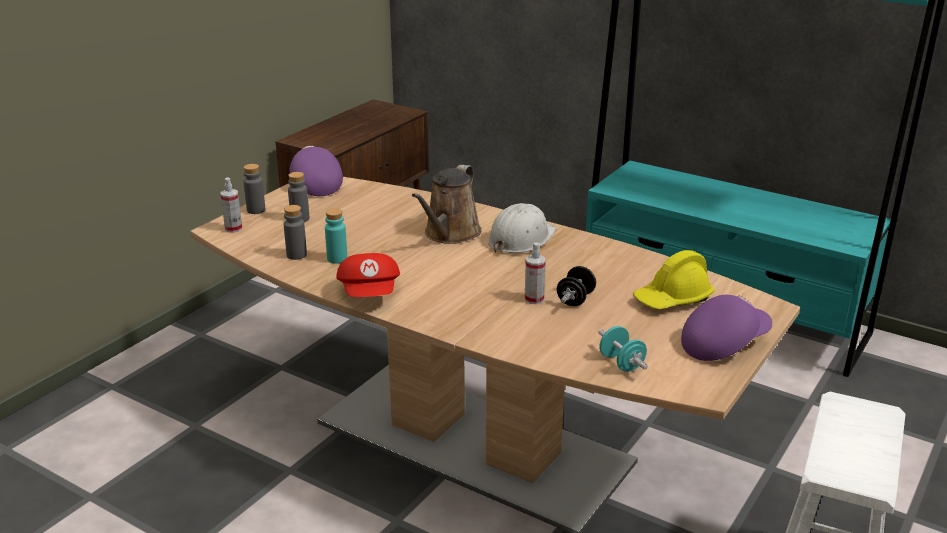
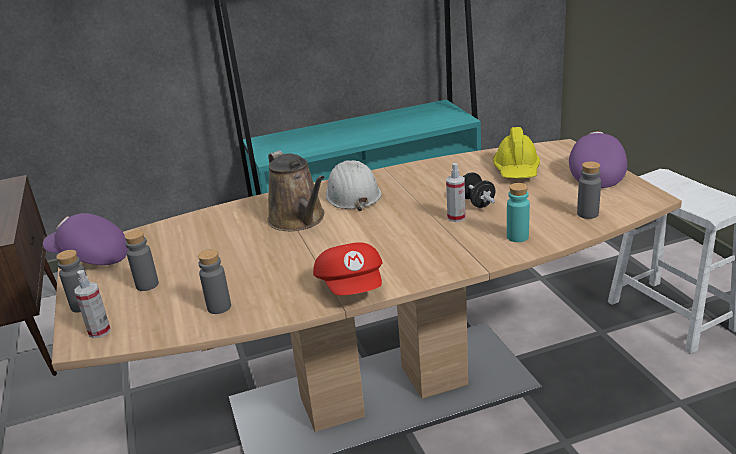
camera: 50 degrees left, 0 degrees up
turquoise bottle [325,208,347,264] -> turquoise bottle moved to [507,183,530,242]
red cap [336,253,400,297] -> red cap turned 45 degrees clockwise [313,242,382,295]
turquoise dumbbell [598,326,648,372] -> grey bottle [577,161,601,219]

